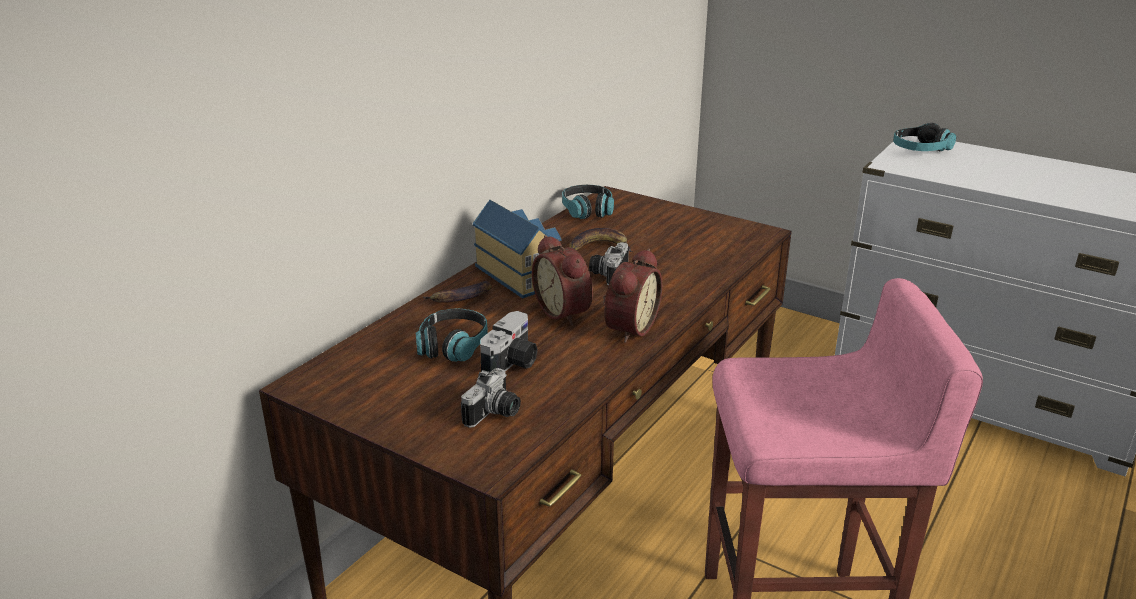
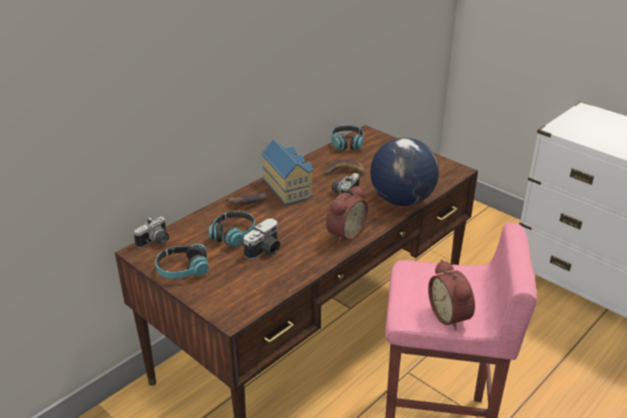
camera: 10 degrees right, 5 degrees up
camera [461,368,521,428] -> camera moved to [134,217,169,248]
alarm clock [532,235,593,325] -> alarm clock moved to [428,260,475,330]
headphones [893,123,956,151] -> headphones moved to [155,243,209,278]
none -> globe [370,138,439,206]

